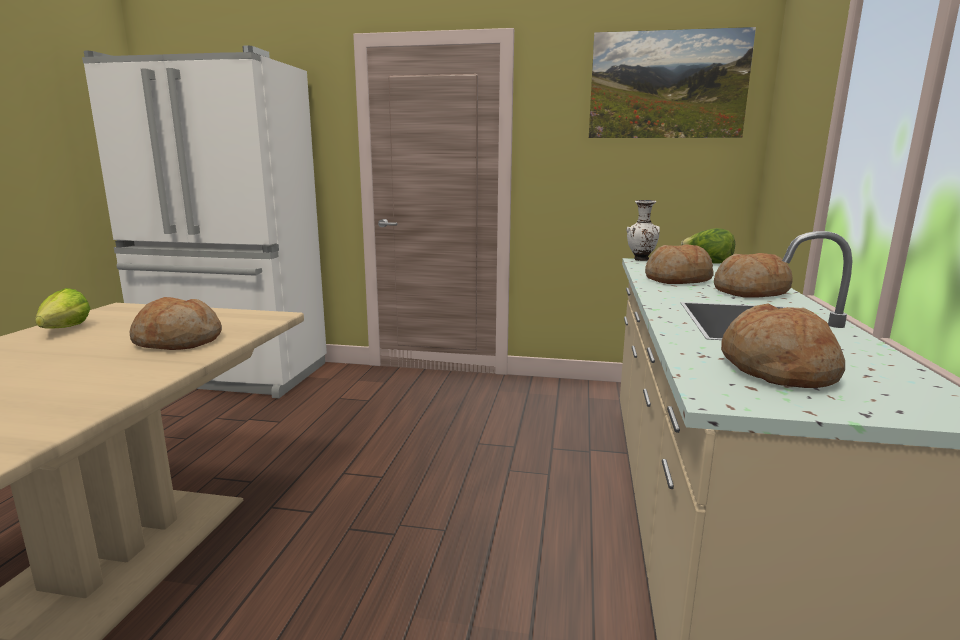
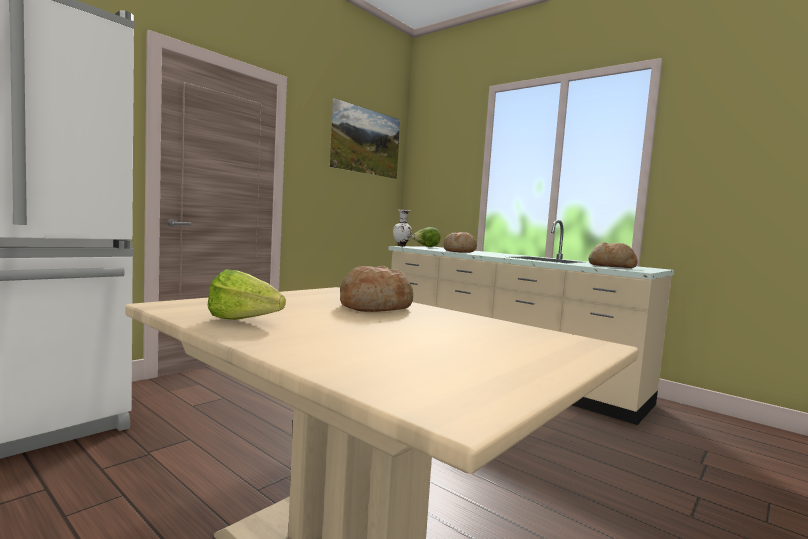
camera: 60 degrees left, 10 degrees down
bread [714,253,793,297] -> none

